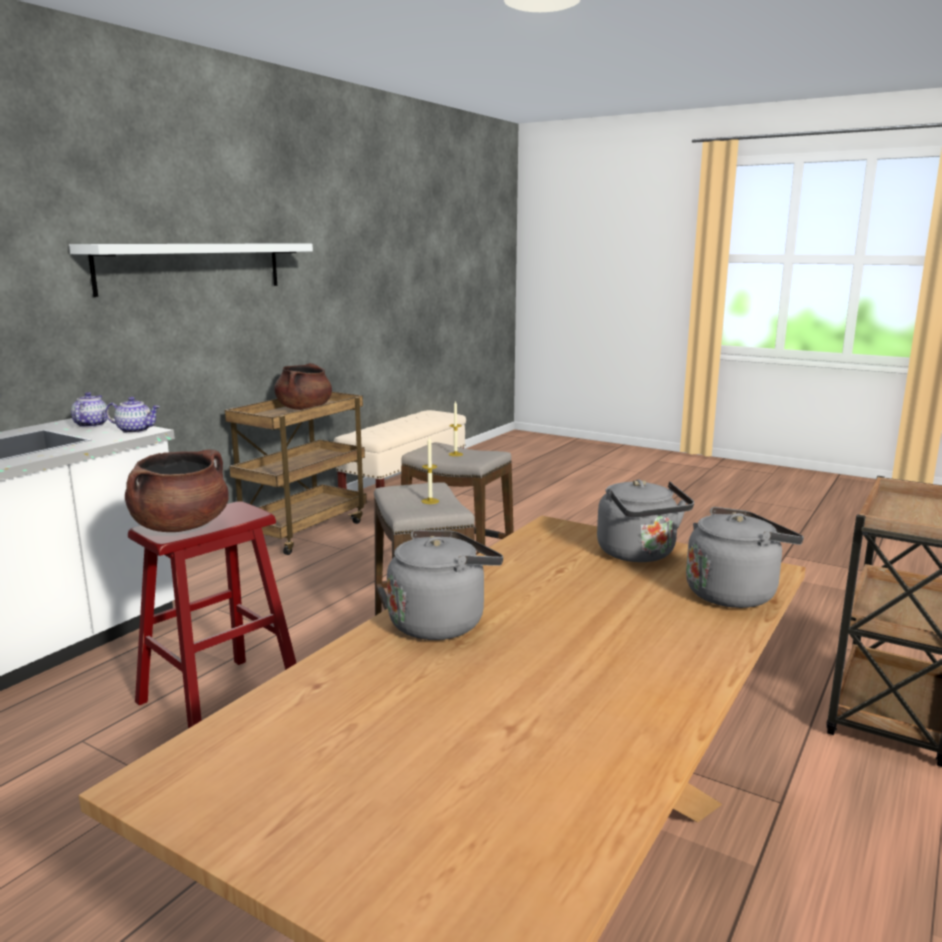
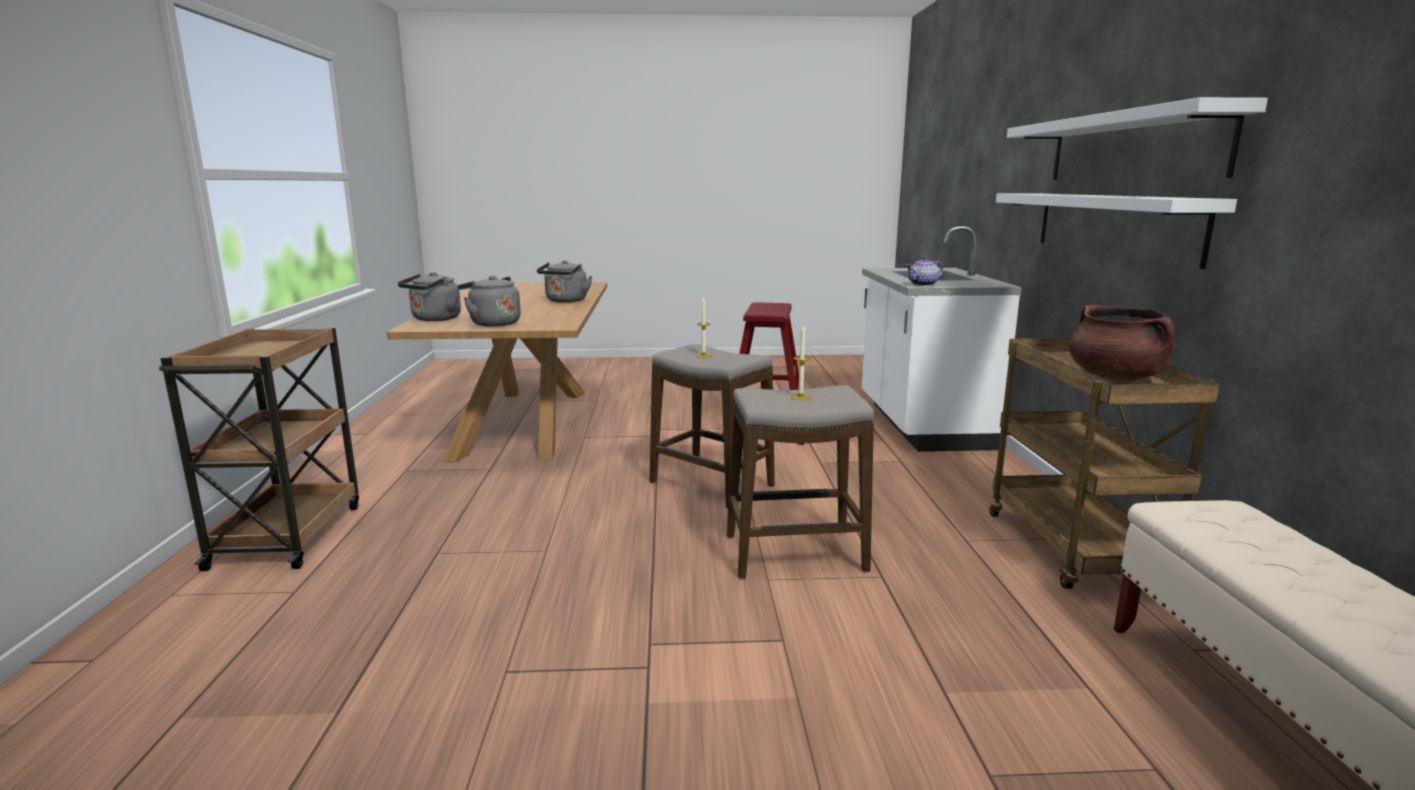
camera: 145 degrees right, 0 degrees up
teapot [71,392,109,428] -> none
brown cooking pot [125,449,229,532] -> none
none -> white shelf [996,194,1237,269]

